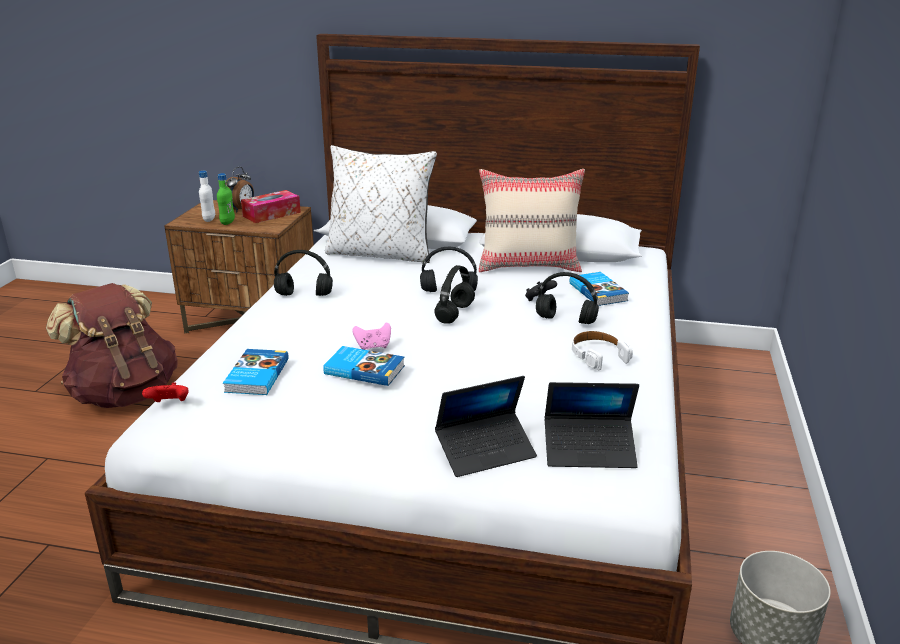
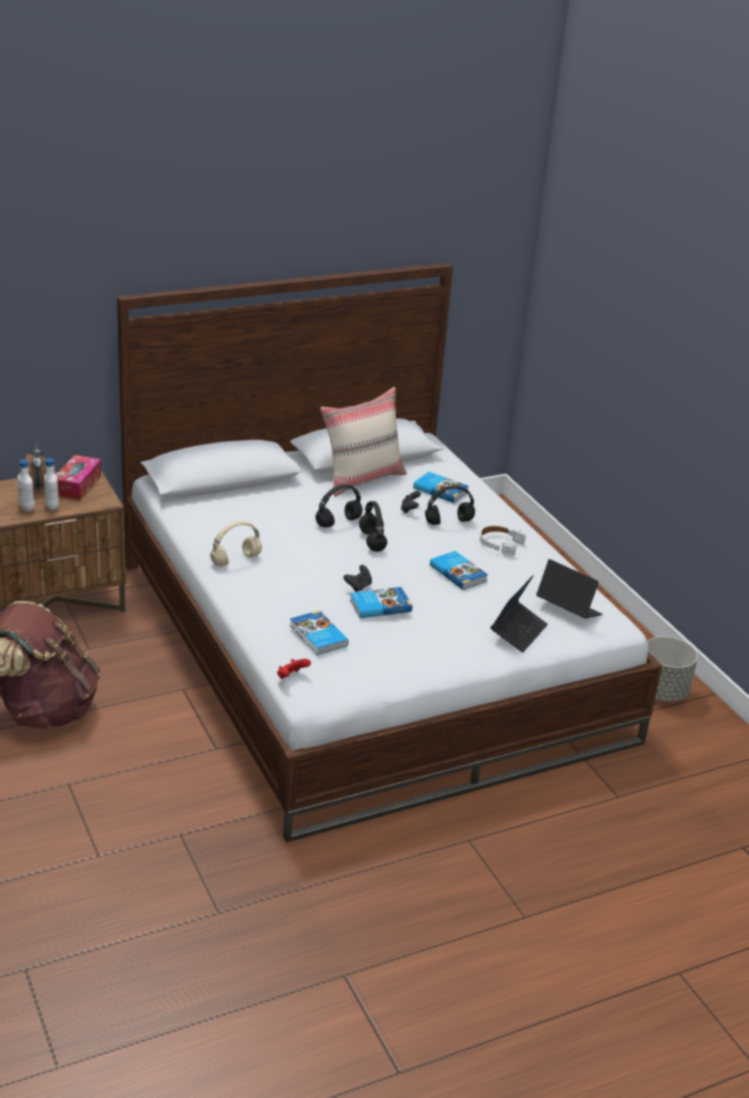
camera: 40 degrees left, 5 degrees up
green bottle [217,173,235,225] -> white bottle [44,458,59,510]
black headphones [274,250,333,296] -> beige headphones [210,521,262,566]
white pillow [325,145,437,263] -> none
pink game controller [352,323,391,350] -> black game controller [344,565,372,592]
laptop [545,382,639,468] -> laptop turned 105 degrees counterclockwise [536,559,603,619]
none -> book [430,551,488,590]

